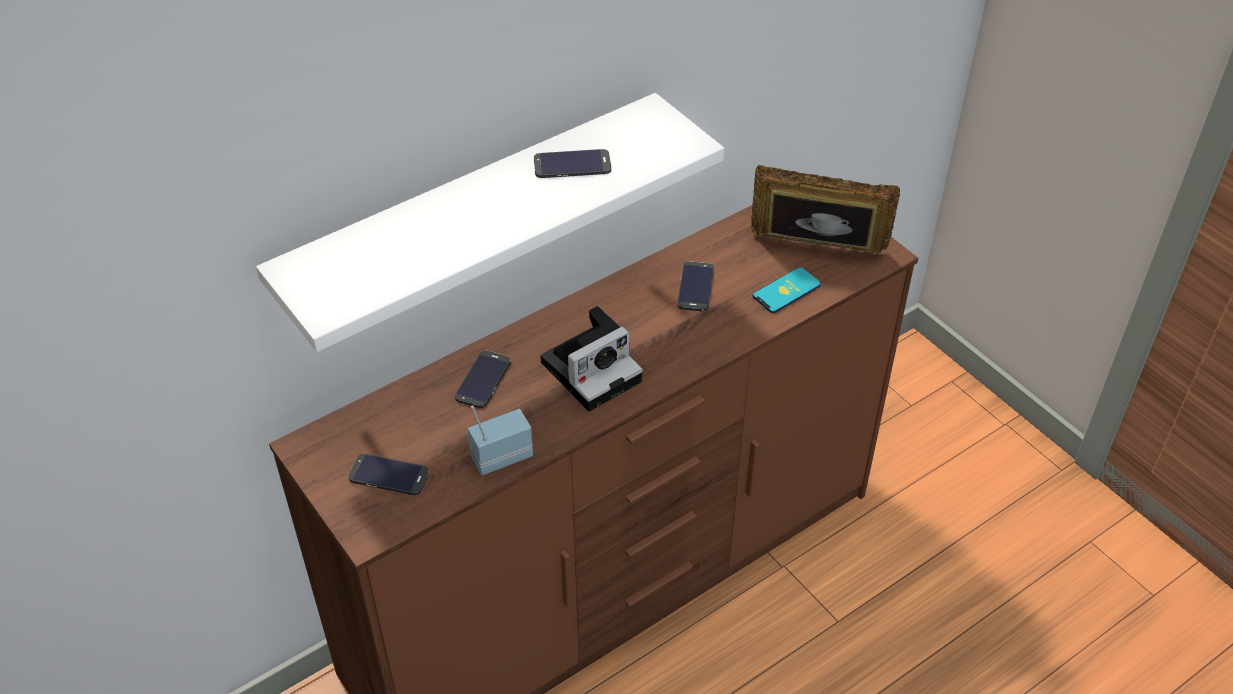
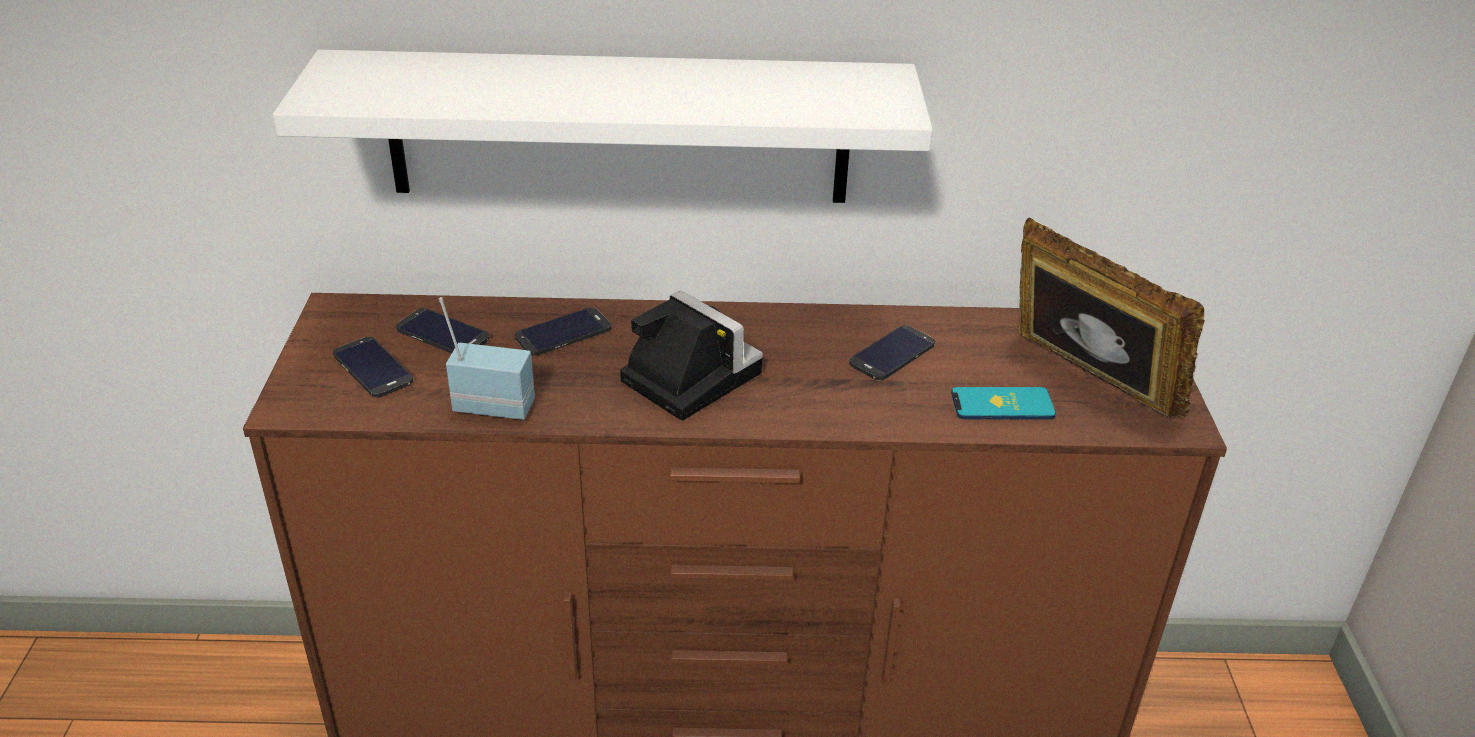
camera: 35 degrees right, 10 degrees down
phone [534,149,611,178] -> phone moved to [396,308,489,353]
camera [541,306,643,411] -> camera turned 135 degrees counterclockwise [620,290,763,420]

